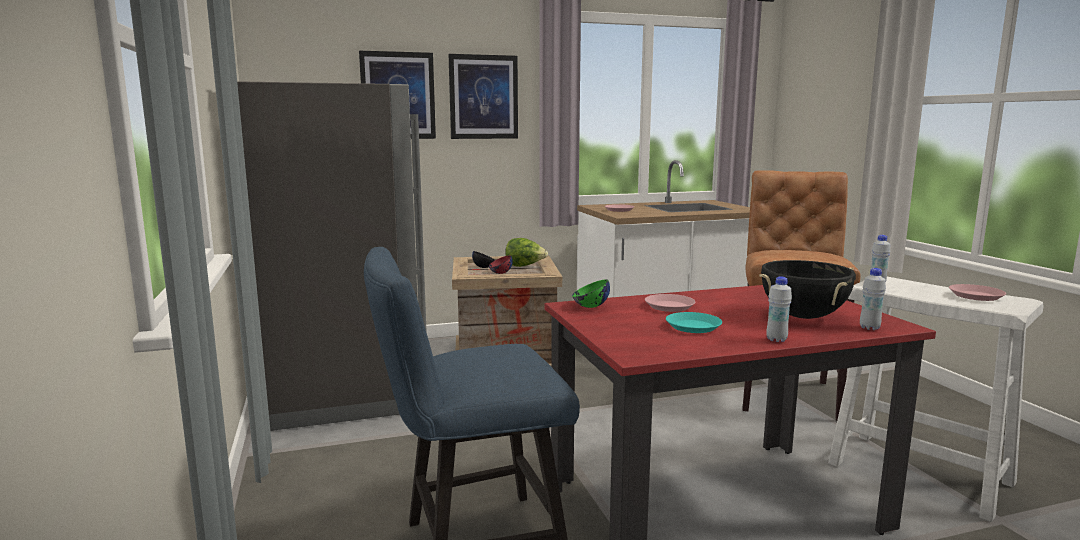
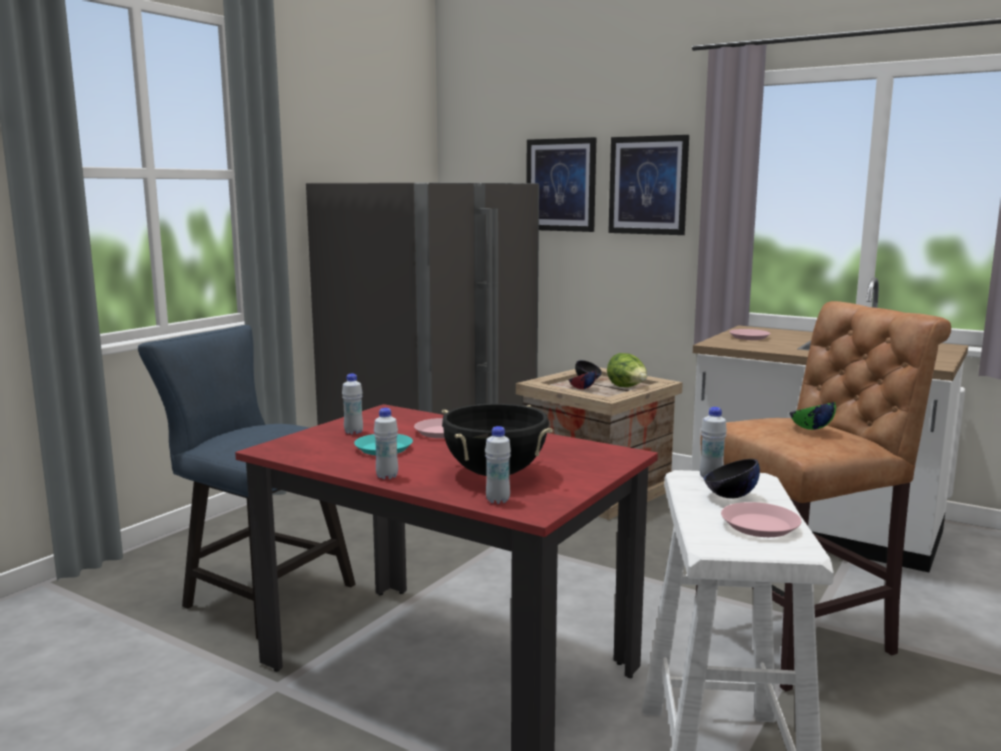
camera: 50 degrees right, 0 degrees up
green bowl [572,279,610,308] -> green bowl moved to [789,402,836,430]
none -> white bottle [342,374,363,434]
none -> black bowl [704,459,760,498]

